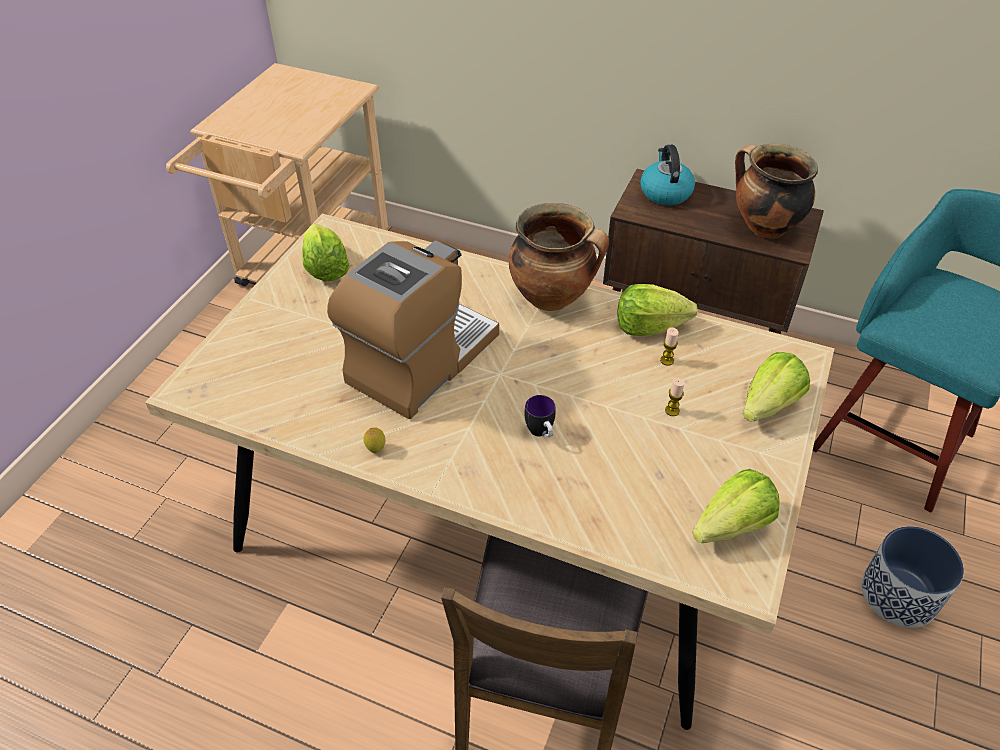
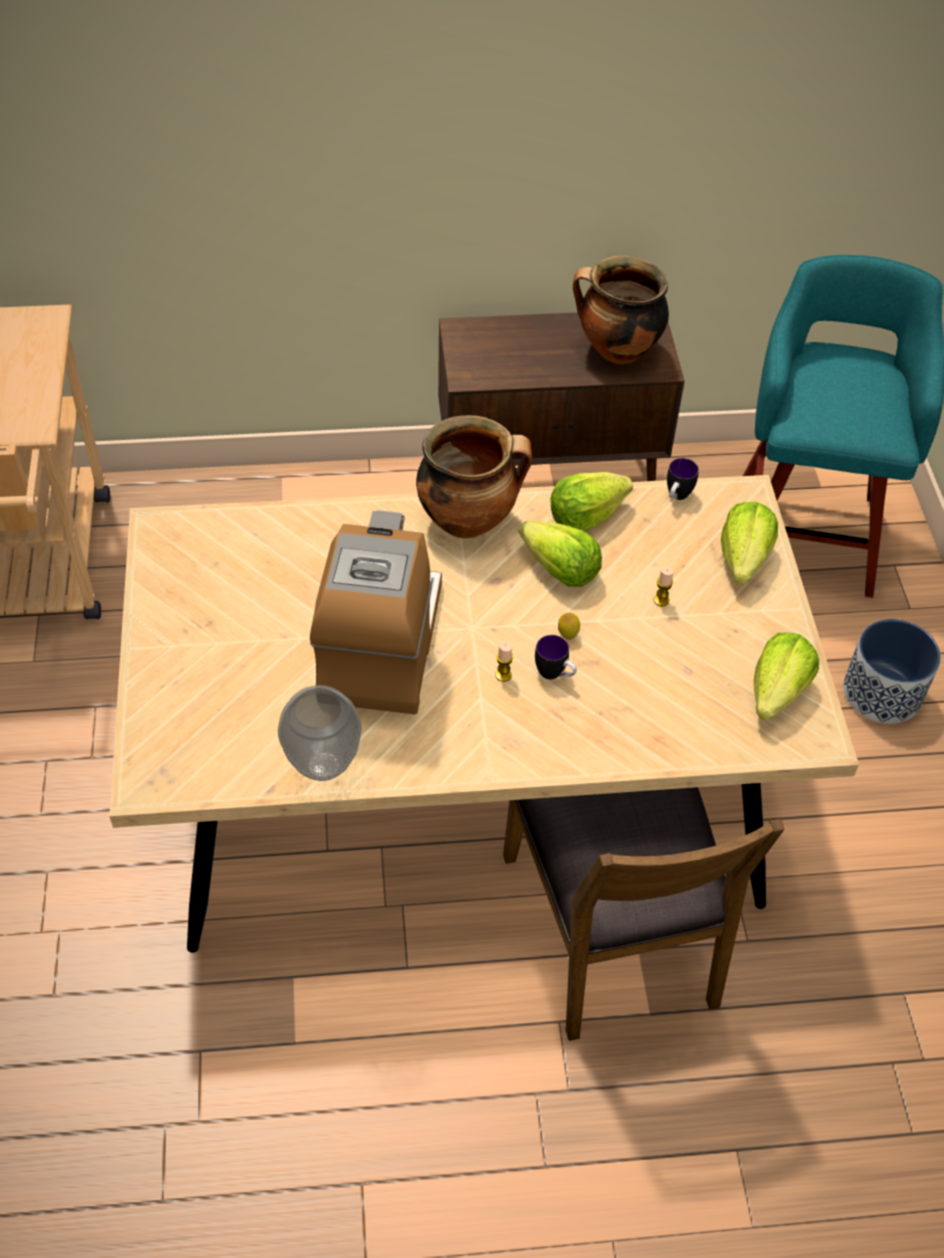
camera: 30 degrees left, 5 degrees up
lettuce [302,224,349,281] -> lettuce moved to [518,521,602,587]
lemon [363,427,385,453] -> lemon moved to [558,613,580,640]
kettle [640,145,695,205] -> none
candle [660,327,679,366] -> candle moved to [495,641,513,682]
none -> vase [278,685,362,781]
none -> mug [667,458,699,500]

